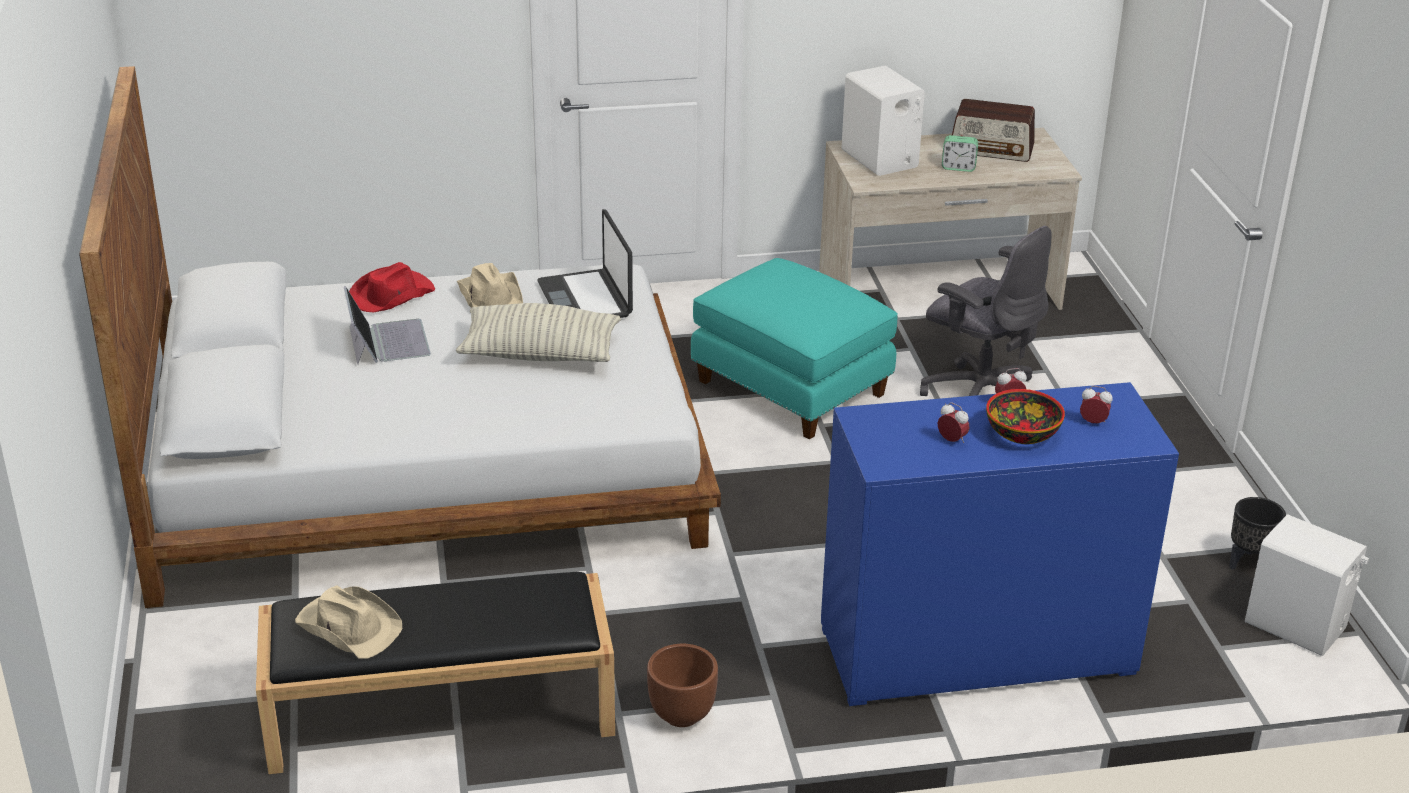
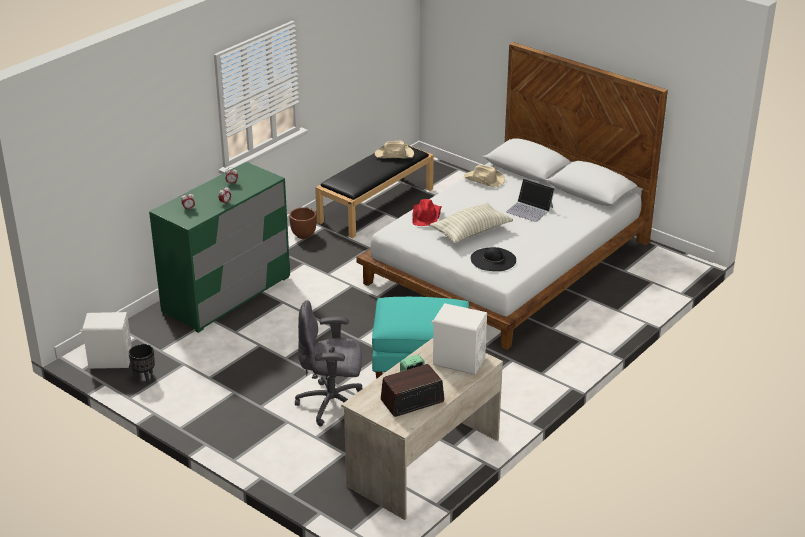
camera: 140 degrees right, 0 degrees up
red hat [349,262,435,312] -> red hat moved to [412,199,442,226]
beige hat [457,263,523,308] -> beige hat moved to [464,165,505,188]
laptop [537,209,633,318] -> black hat [471,247,516,271]
blue dresser [821,382,1179,706] -> green dresser [149,162,290,333]
bowl [986,389,1065,444] -> none

